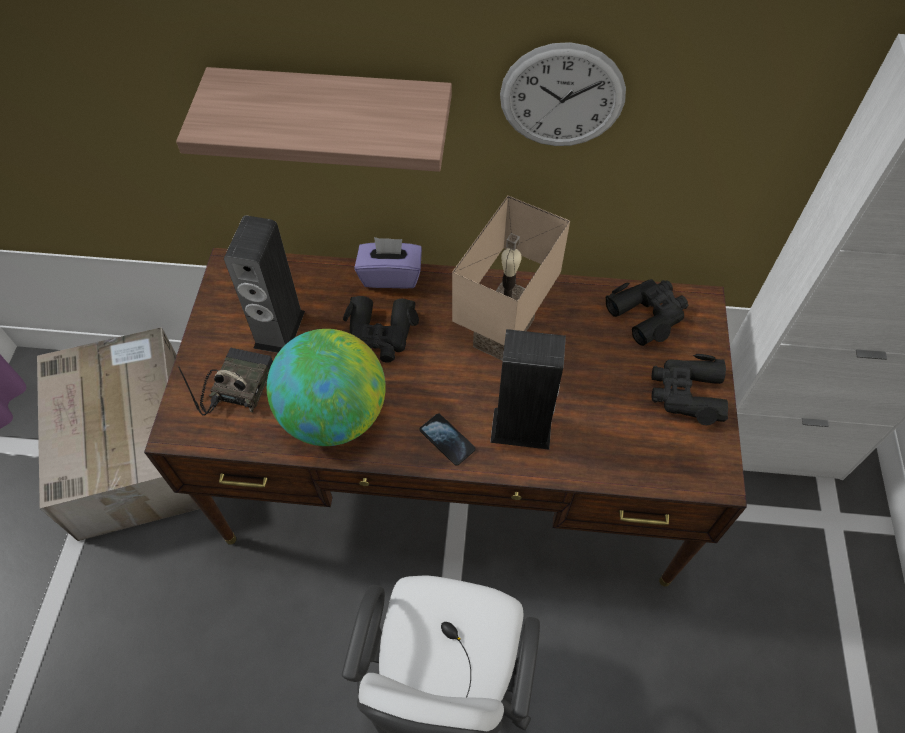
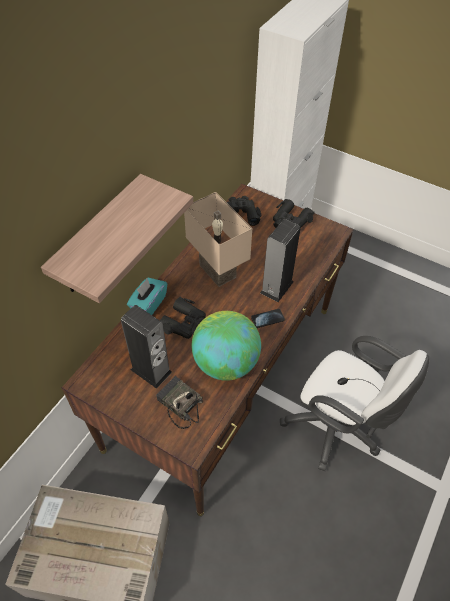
camera: 65 degrees left, 5 degrees down
purple tissue box [355,237,422,289] -> turquoise tissue box [127,278,167,315]
wall clock [500,42,626,146] -> none

